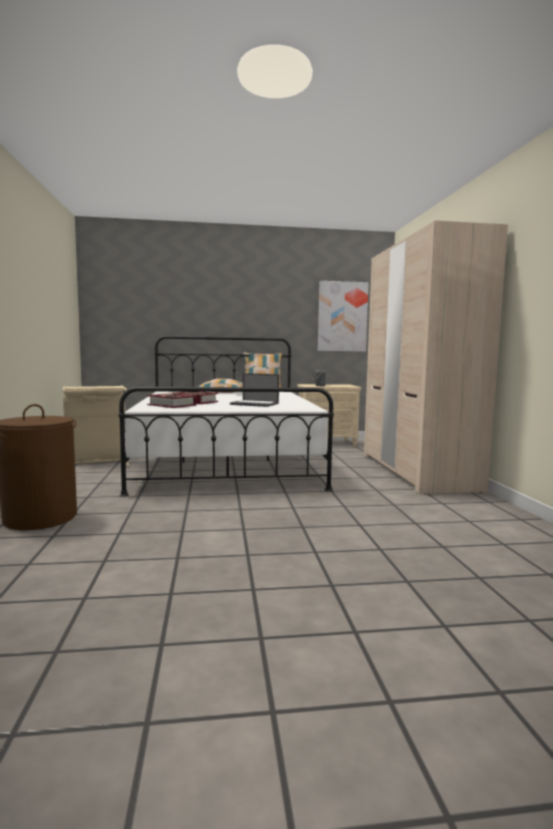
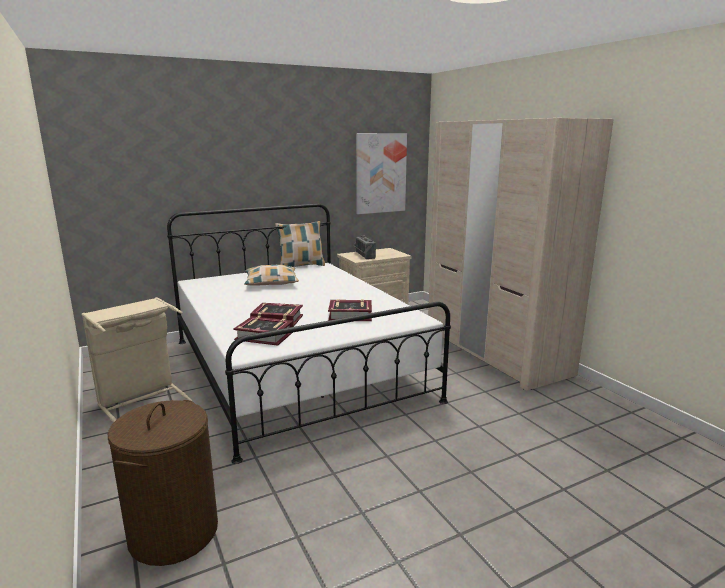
camera: 20 degrees left, 10 degrees up
laptop [230,373,279,407] -> book [328,299,372,321]

